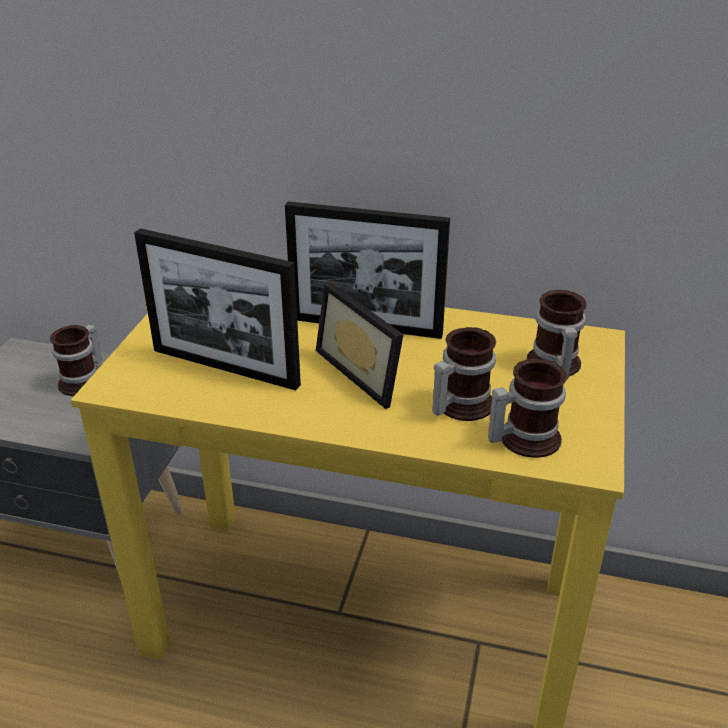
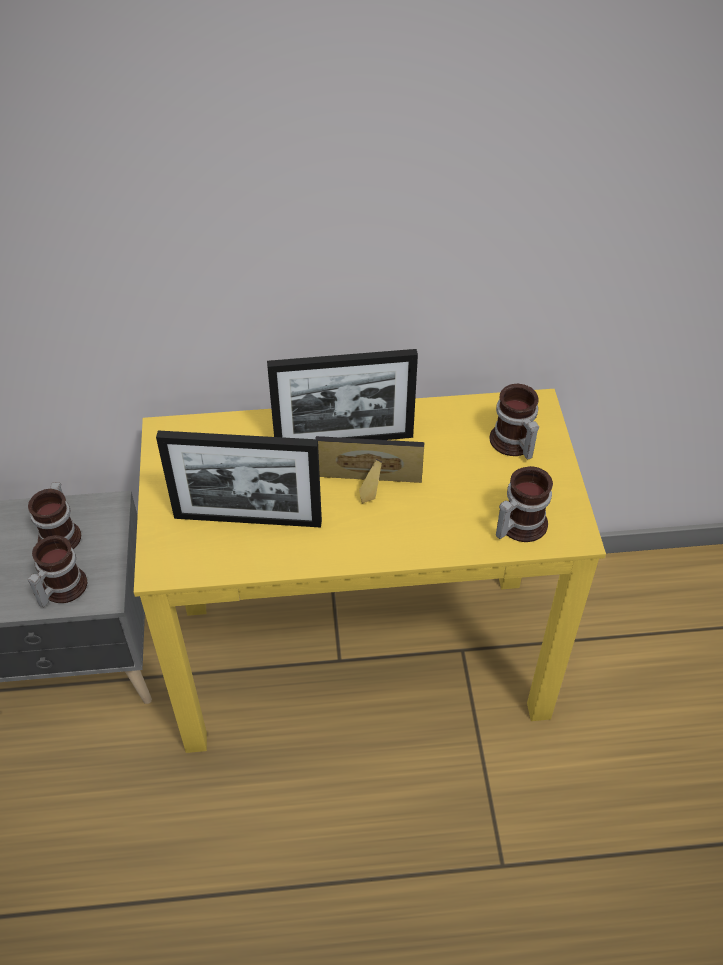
camera: 20 degrees left, 15 degrees up
picture frame [316,281,404,409] -> picture frame turned 150 degrees clockwise [316,436,424,504]
mug [432,327,496,421] -> mug moved to [28,535,87,607]

